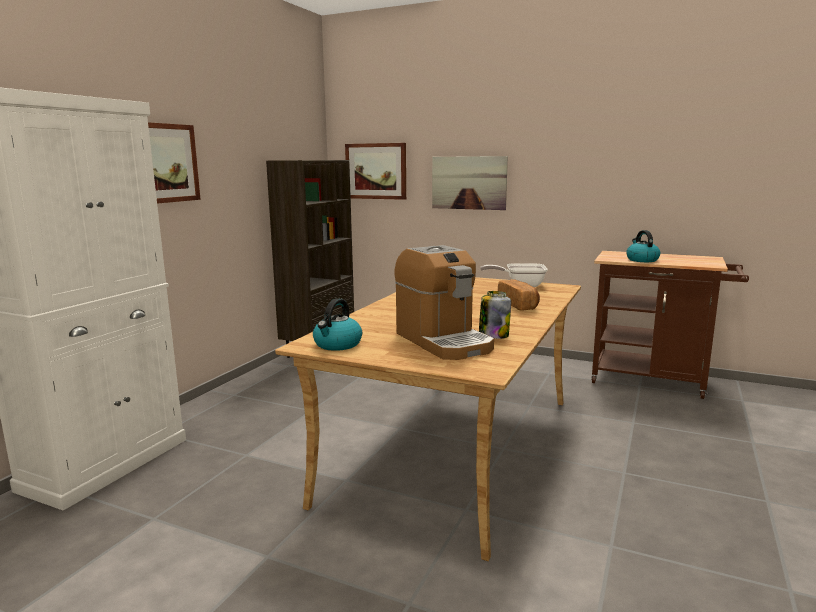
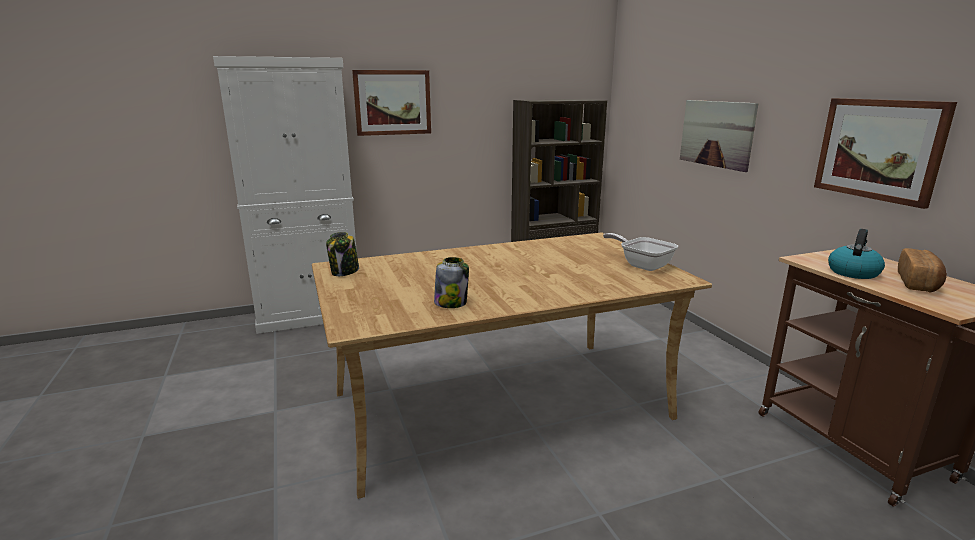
camera: 45 degrees right, 5 degrees up
kettle [313,298,362,351] -> jar [326,232,359,276]
picture [345,143,406,200] -> picture moved to [814,98,957,209]
coffee machine [395,245,494,360] -> none
bread [498,279,540,311] -> bread moved to [898,248,947,293]

